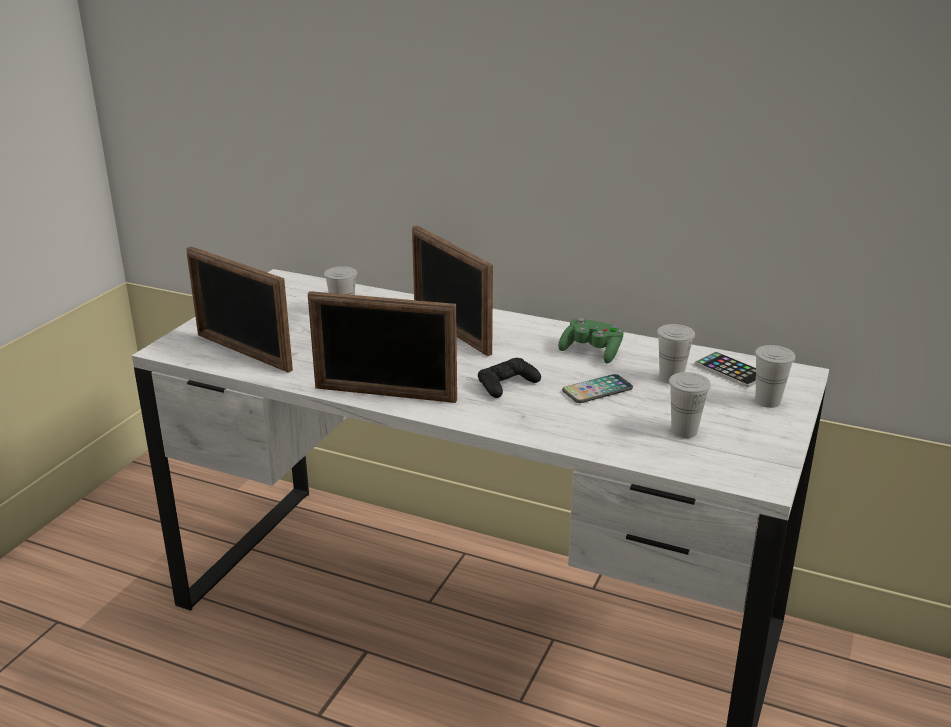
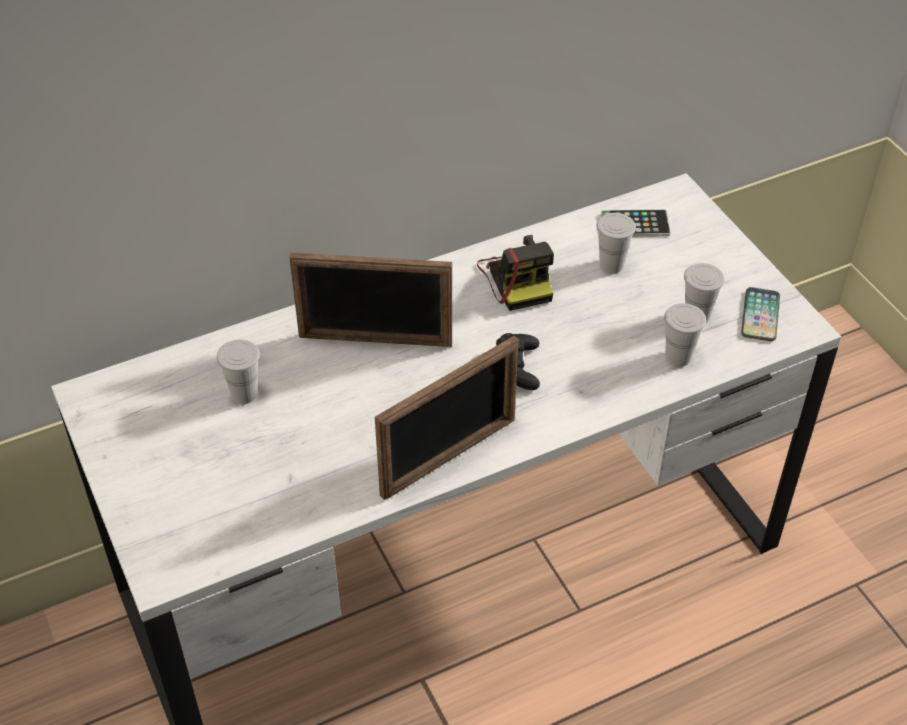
camera: 50 degrees left, 20 degrees up
picture frame [186,247,293,373] -> none
green game controller [558,318,624,364] -> camera [477,235,554,311]
phone [562,374,633,403] -> phone moved to [741,287,780,341]
white cup [755,345,795,408] -> white cup moved to [664,303,706,367]

